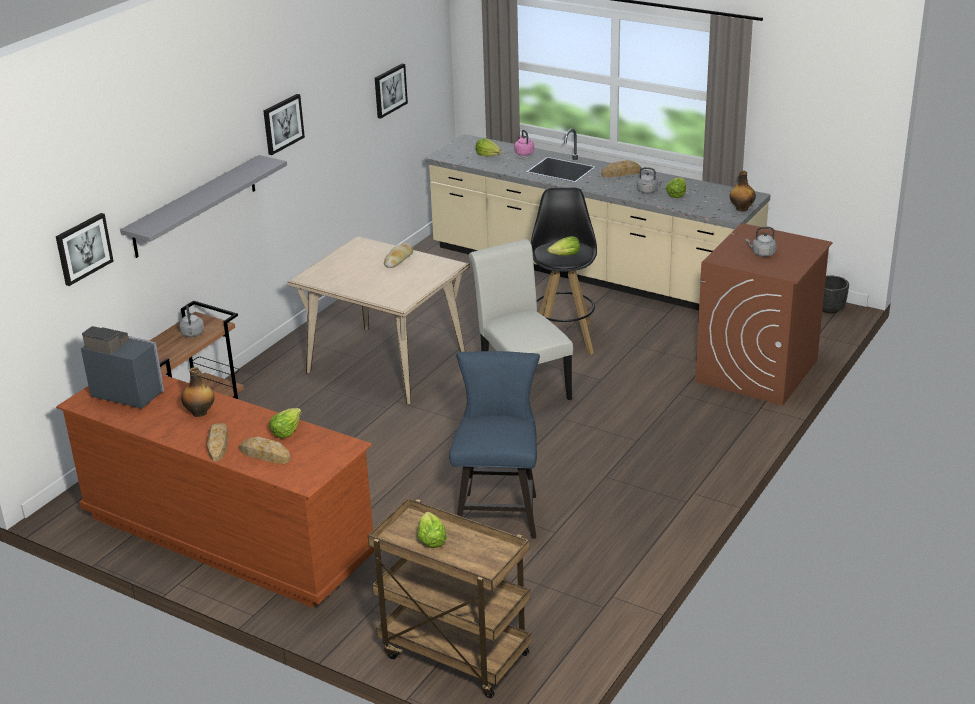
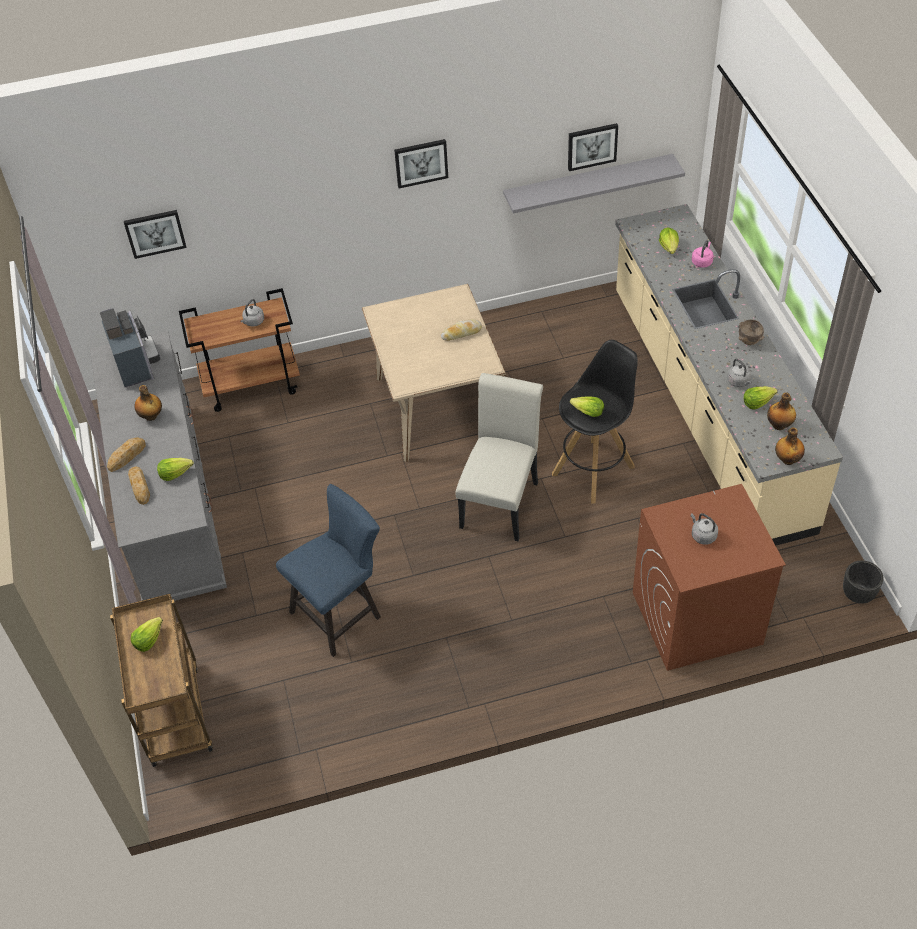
camera: 45 degrees right, 20 degrees up
brown dresser [56,374,374,608] -> grey dresser [90,331,227,601]
grey shelf [120,155,287,258] -> grey shelf moved to [503,154,685,213]
bread [602,160,641,177] -> brown bowl [738,320,764,345]
none -> bottle [767,392,796,430]

